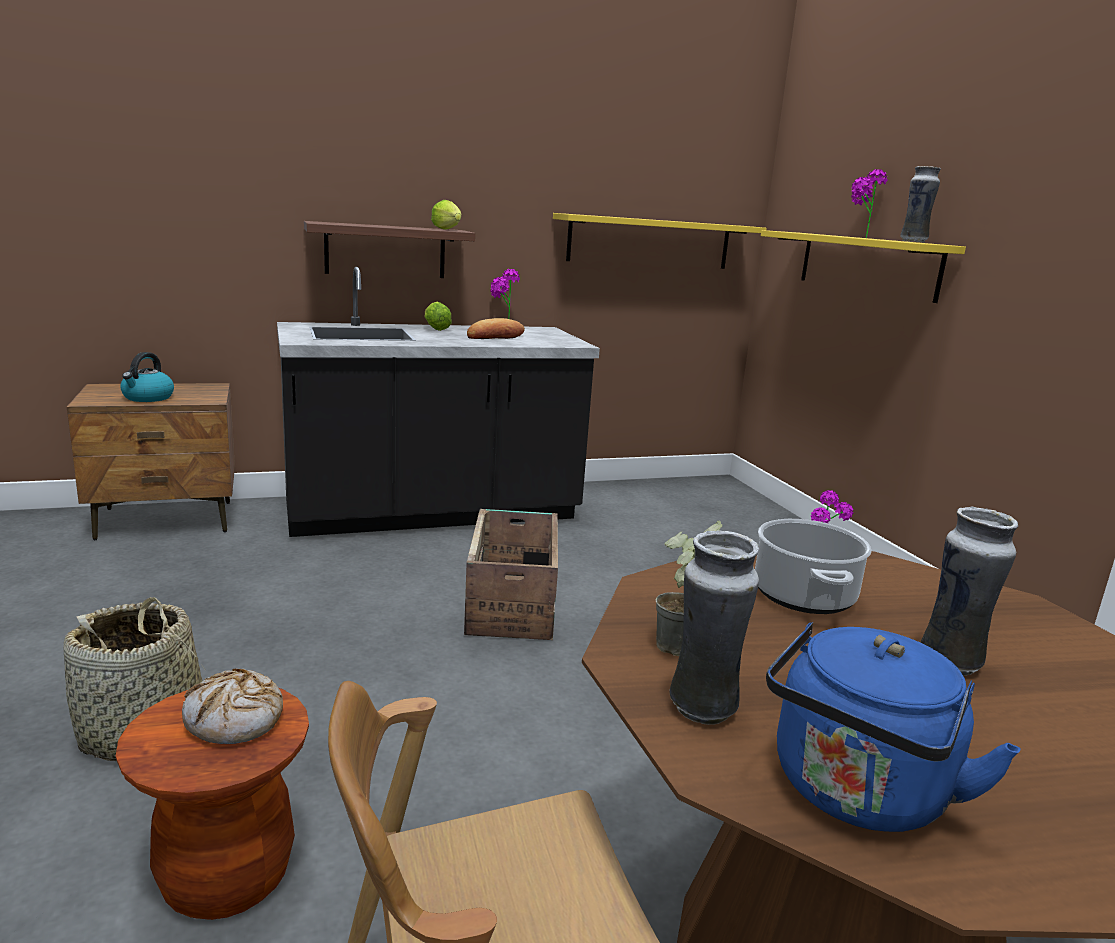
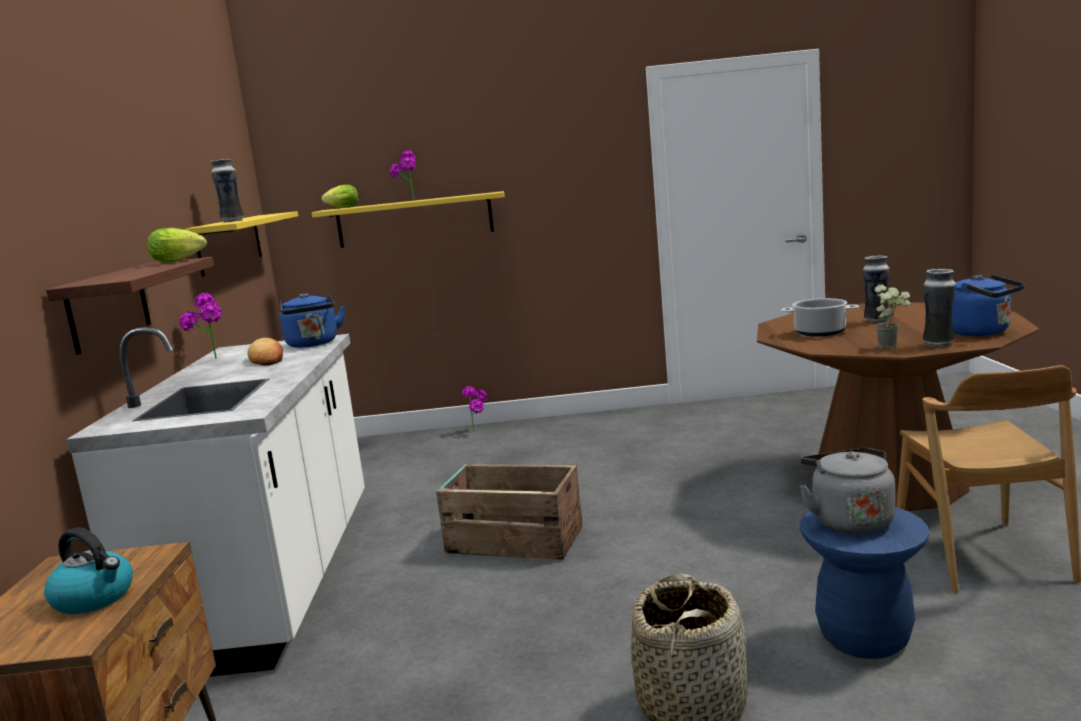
camera: 70 degrees left, 5 degrees down
brown stool [116,688,309,920] -> blue stool [800,507,929,659]
bread [182,668,283,744] -> grey kettle [800,448,895,534]
black counter [277,267,600,537] -> white counter [66,327,365,677]
lettuce [424,302,452,331] -> lettuce moved to [321,185,359,208]
vase [900,166,941,243] -> vase moved to [211,159,244,223]
none -> blue kettle [280,293,345,348]

